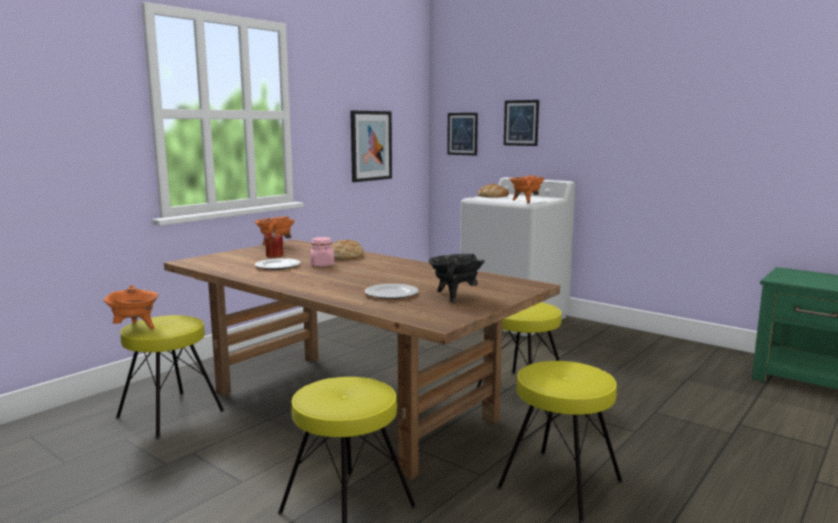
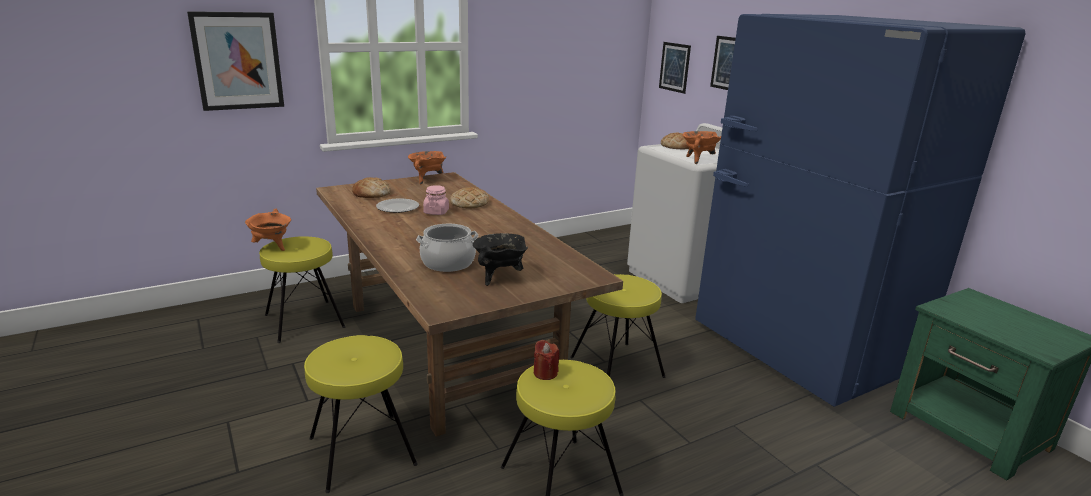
camera: 20 degrees right, 10 degrees up
red candle [265,231,283,258] -> red candle moved to [534,340,559,380]
picture [350,111,392,182] -> picture moved to [187,11,284,111]
plate [365,284,419,299] -> cooking pot [416,224,478,272]
none -> bread [352,177,391,198]
none -> blue fridge [695,14,1026,407]

